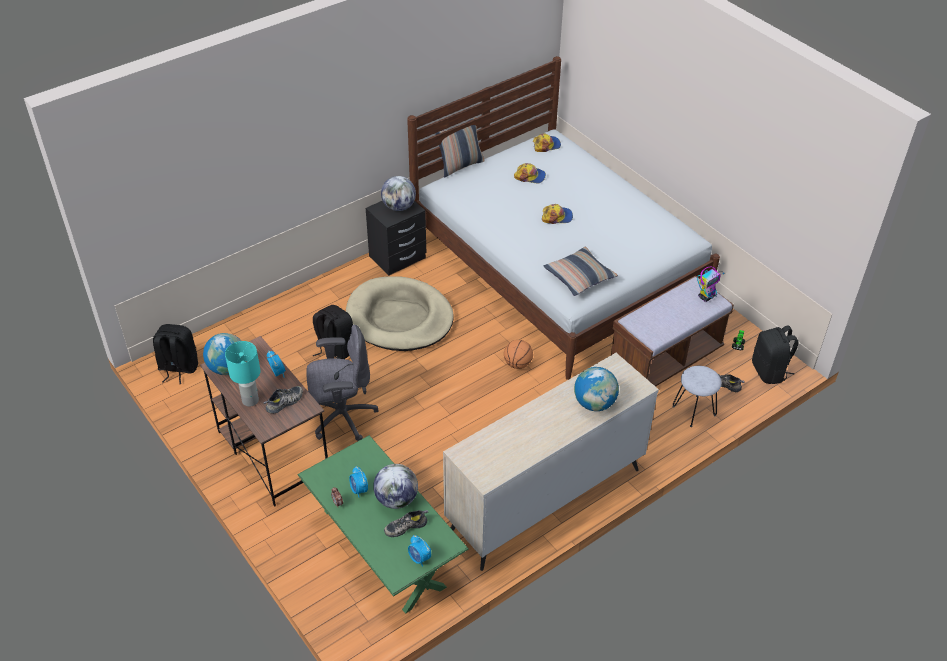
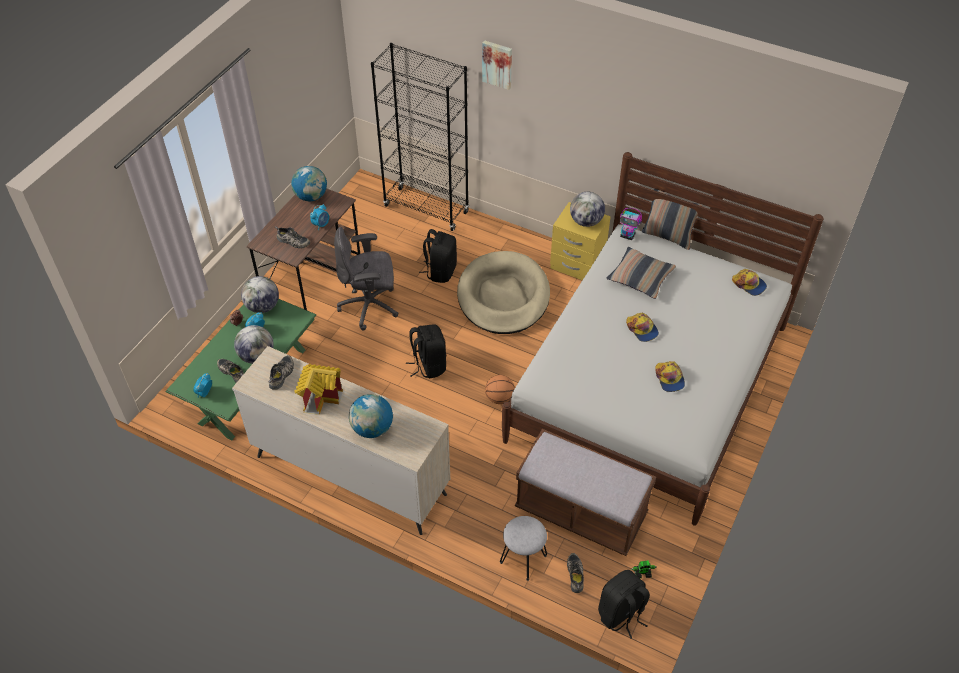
camera: 65 degrees right, 5 degrees up
black backpack [153,324,198,384] -> black backpack moved to [406,324,446,378]
turquoise table lamp [225,341,261,407] -> none
grey office chair [306,325,378,441] -> grey office chair turned 120 degrees clockwise [334,227,398,331]
black nightstand [366,201,426,275] -> yellow nightstand [550,202,611,280]
cap [514,163,546,183] -> cap moved to [655,361,685,392]
pillow [544,247,618,296] -> pillow moved to [606,247,676,299]
toy robot [697,267,725,302] -> toy robot moved to [620,208,642,240]
none -> globe [241,276,279,313]
none -> shoe [269,355,294,390]
none -> toy house [295,364,343,415]
none -> black bookcase [371,43,469,231]
none -> picture [482,40,512,90]

